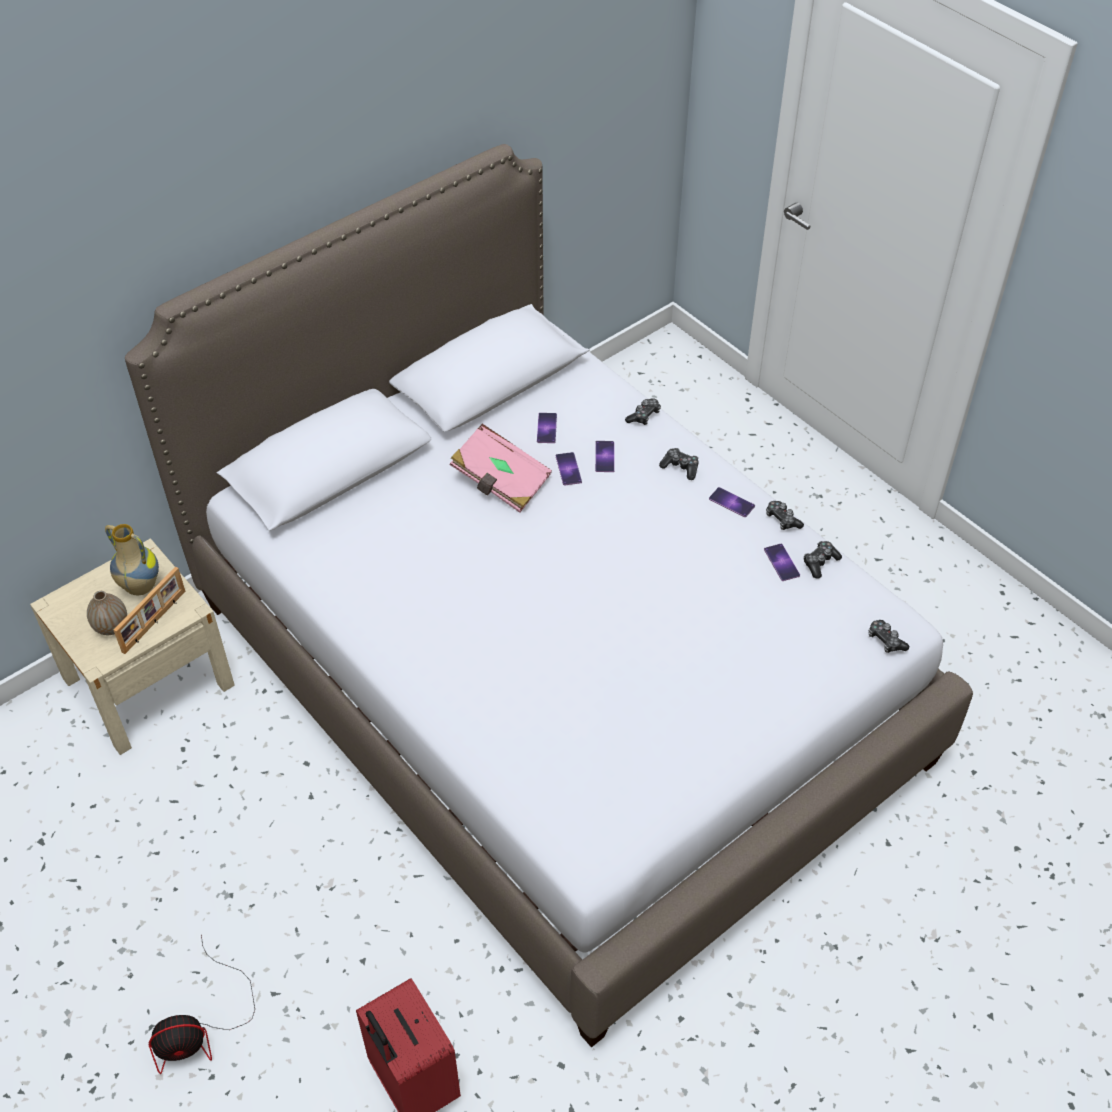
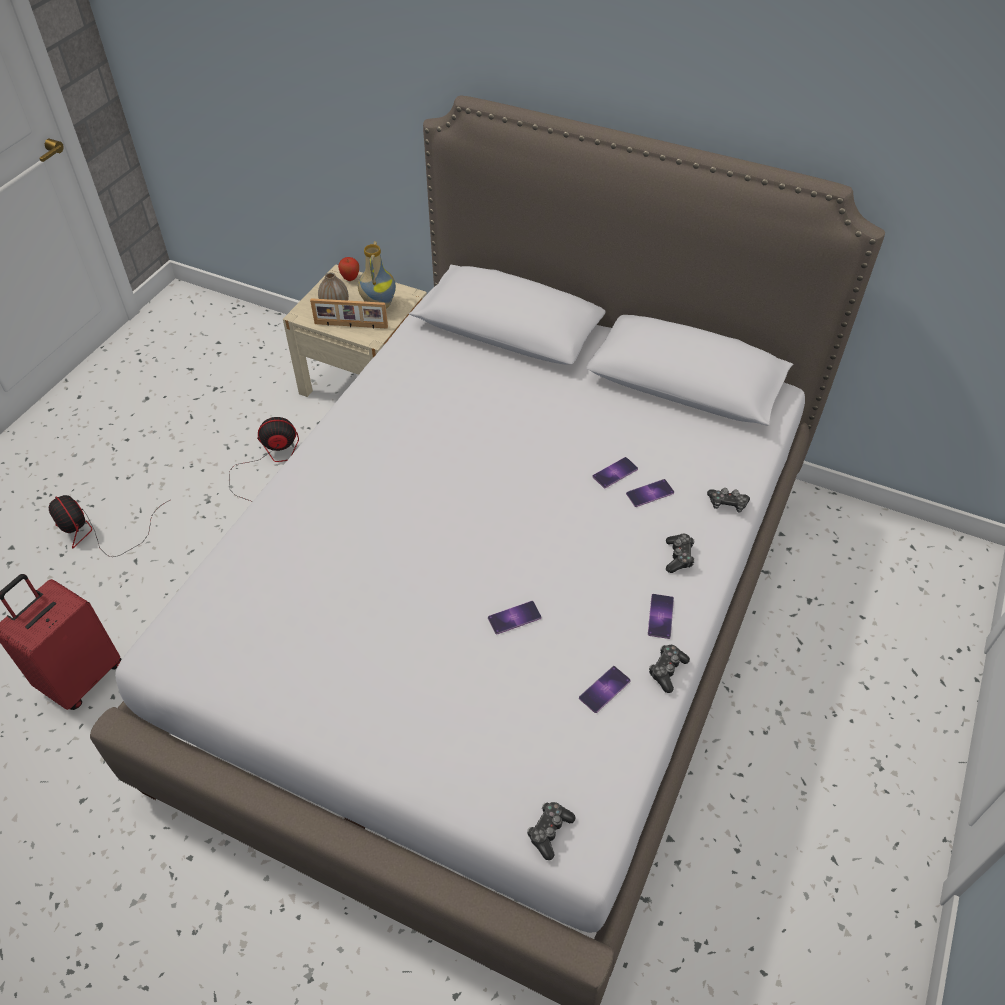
camera: 65 degrees right, 0 degrees up
pink book [450,423,552,513] -> none
phone [537,413,557,443] -> phone moved to [488,601,542,635]
game controller [804,541,842,579] -> none
none -> fan [229,417,299,502]
none -> apple [338,257,359,281]

